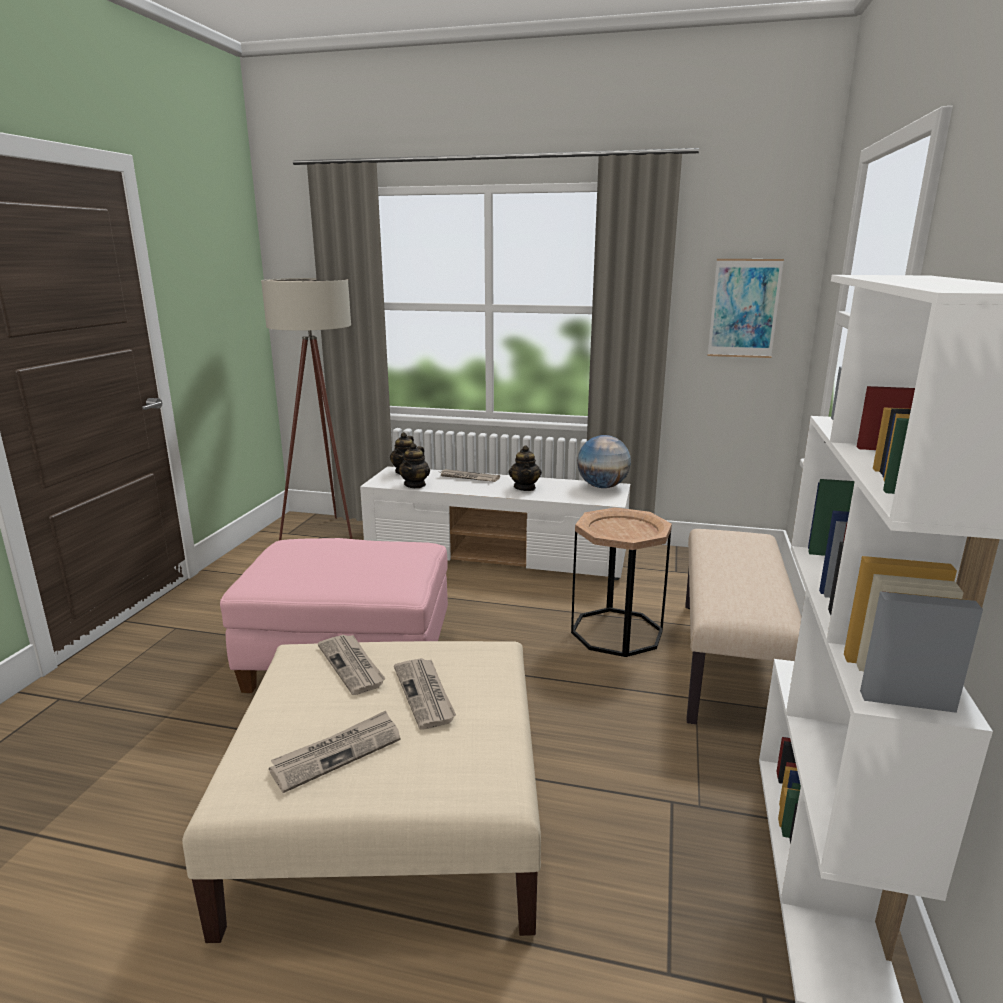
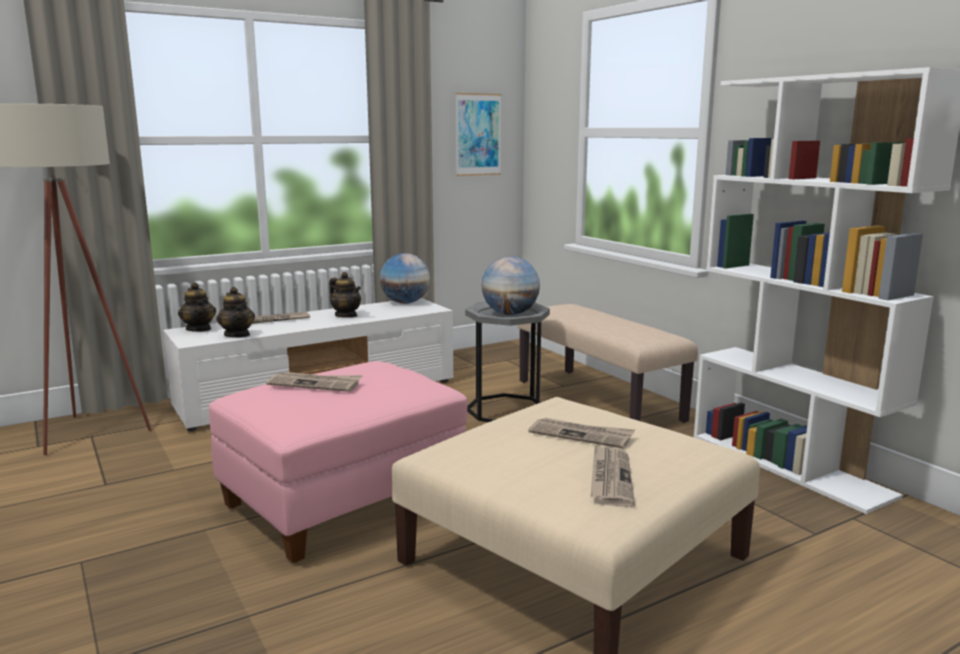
camera: 45 degrees left, 5 degrees down
newspaper [318,635,386,695] -> newspaper moved to [266,372,363,392]
brown side table [571,507,672,657] -> grey side table [465,302,550,422]
none -> globe [481,256,540,315]

